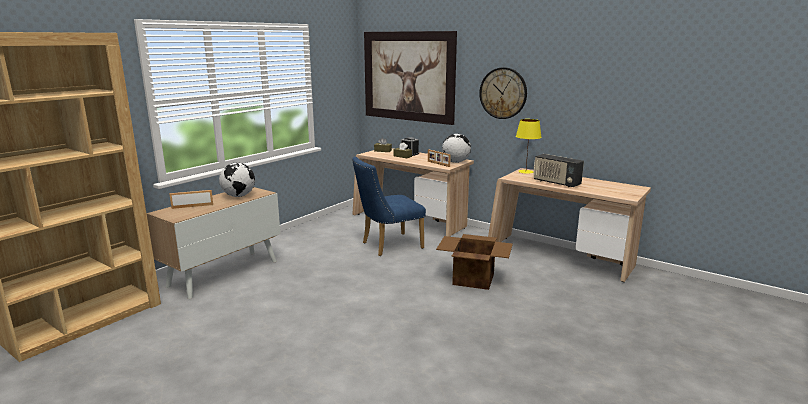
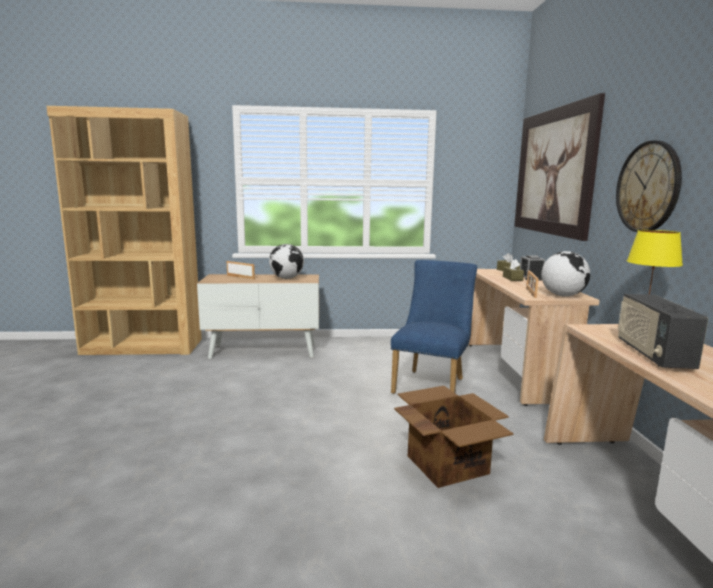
camera: 50 degrees right, 5 degrees down
blue chair [352,157,426,256] -> blue chair turned 90 degrees clockwise [391,260,477,394]

